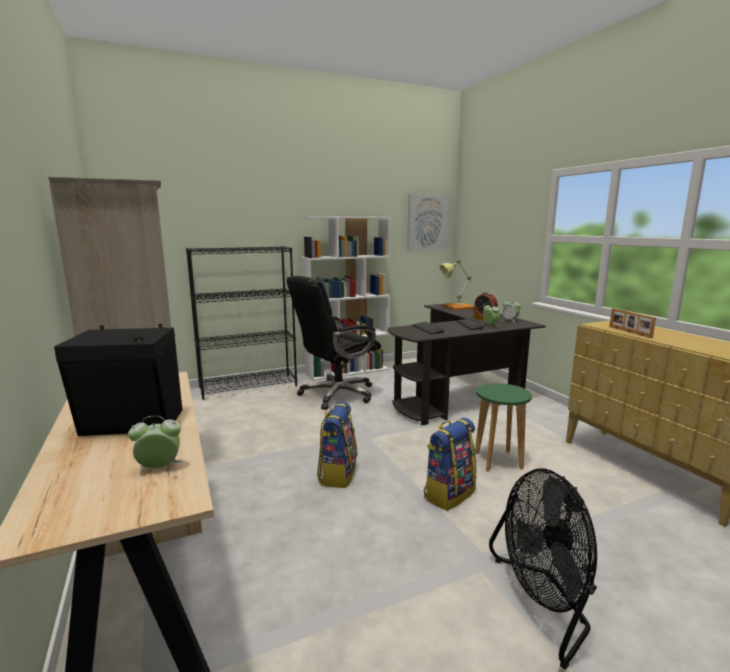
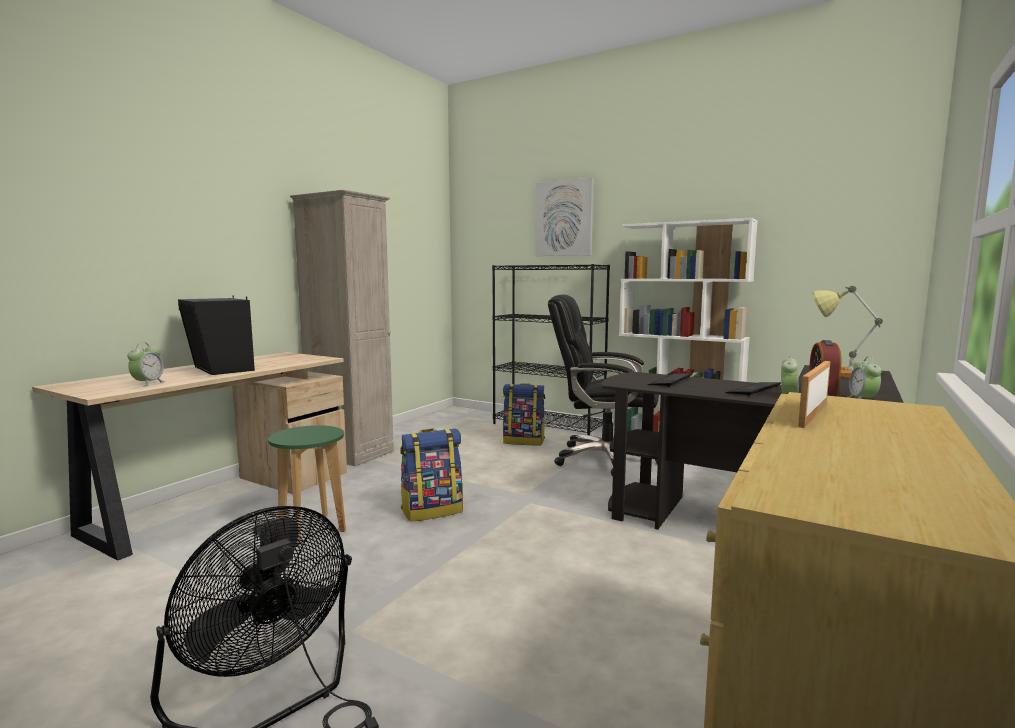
camera: 55 degrees right, 5 degrees down
alarm clock [128,416,182,469] -> alarm clock turned 60 degrees clockwise [127,342,166,387]
picture [407,194,449,250] -> picture moved to [535,178,594,256]
backpack [424,418,476,511] -> backpack moved to [503,383,545,445]
green stool [475,383,532,471] -> green stool moved to [268,425,346,546]

